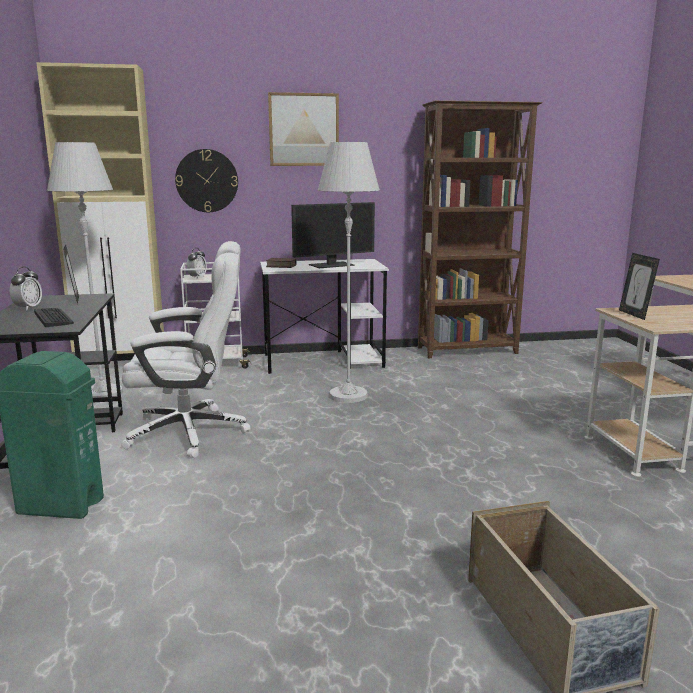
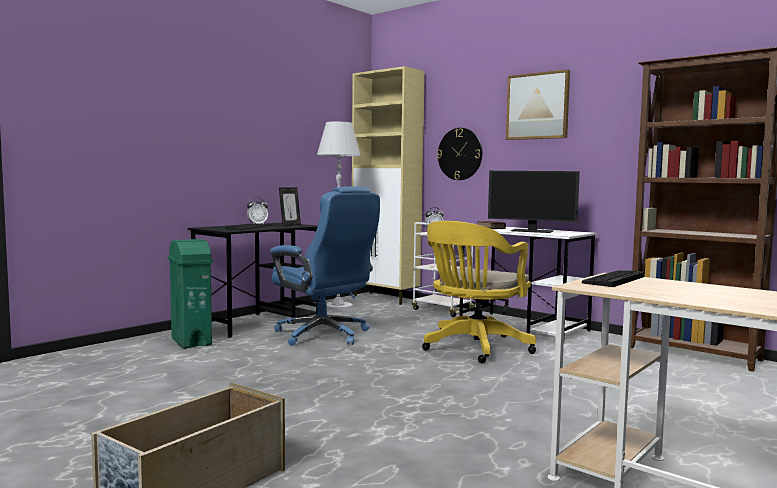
camera: 50 degrees right, 10 degrees down
white office chair [121,241,251,458] -> blue office chair [270,186,380,346]
white floor lamp [318,142,380,403] -> yellow office chair [422,221,536,364]
picture frame [619,253,660,320] -> keyboard [582,270,645,287]

